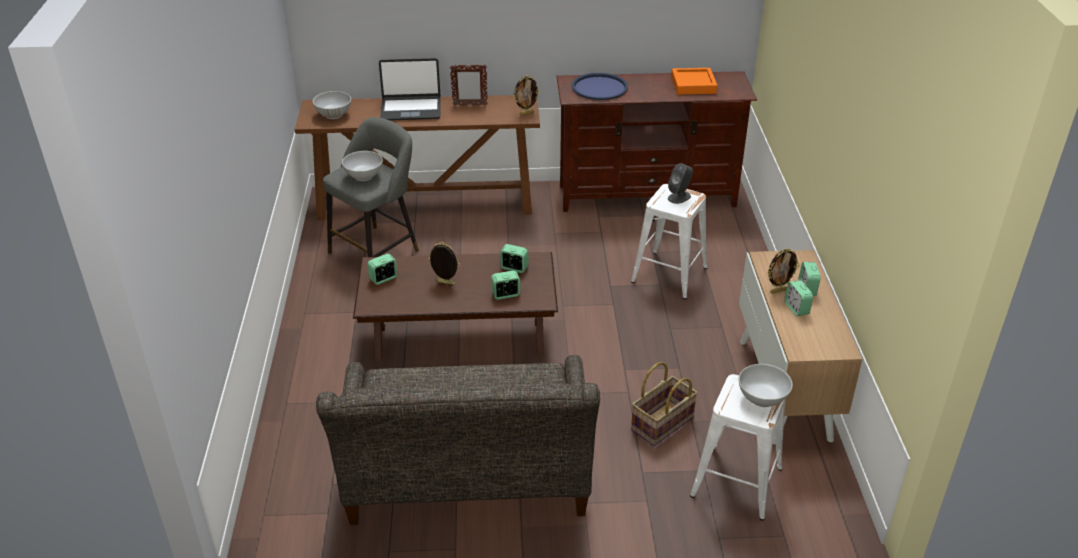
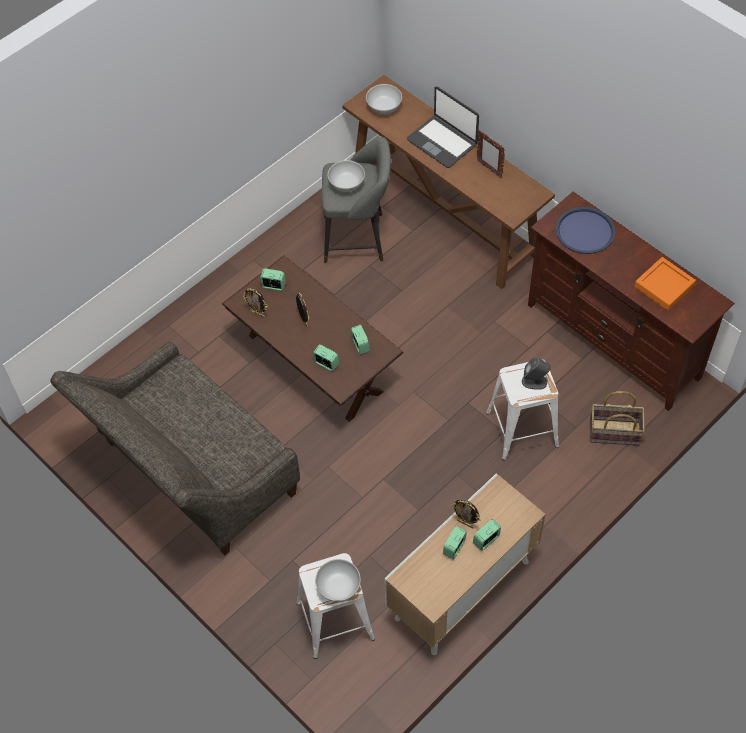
camera: 50 degrees right, 20 degrees up
picture frame [513,75,540,115] -> picture frame moved to [243,288,268,318]
basket [631,362,698,446] -> basket moved to [590,391,645,446]

